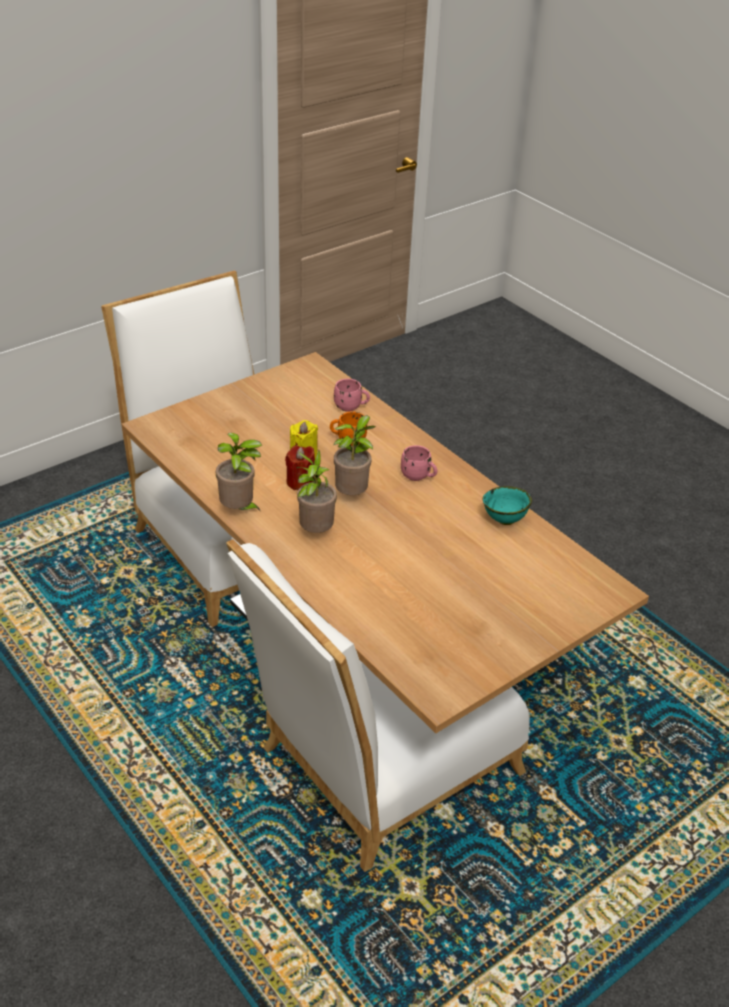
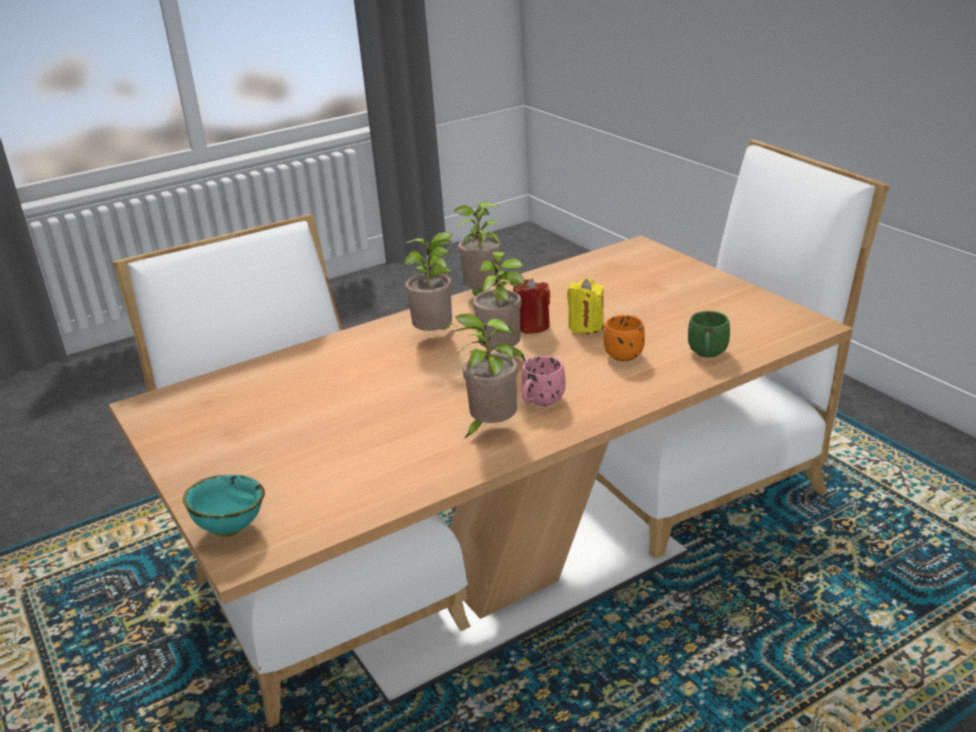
camera: 100 degrees right, 10 degrees down
pink mug [334,379,370,412] -> green mug [688,311,730,358]
turquoise bowl [483,486,532,525] -> turquoise bowl moved to [182,475,265,537]
none -> potted plant [451,314,518,439]

